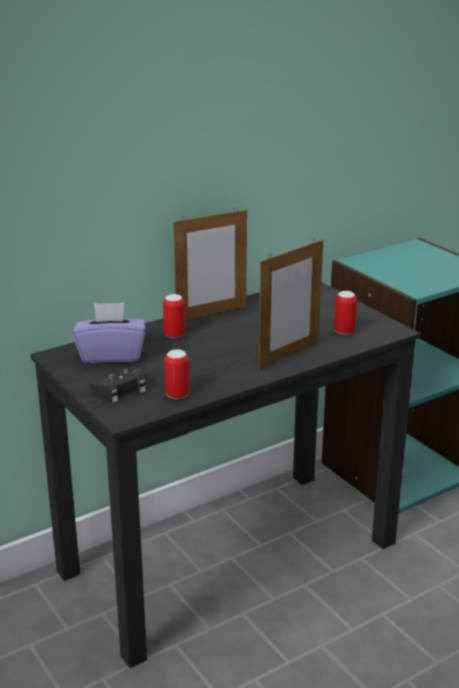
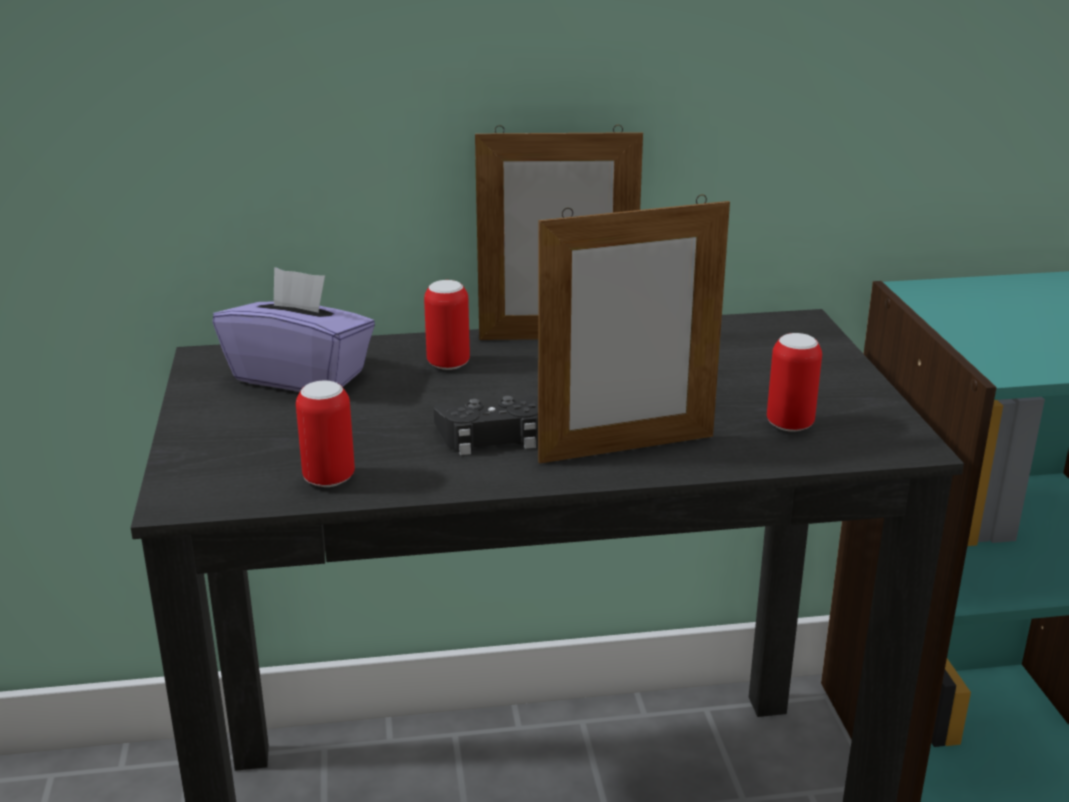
camera: 25 degrees right, 0 degrees up
black game controller [90,367,146,402] -> black game controller moved to [434,395,538,455]

